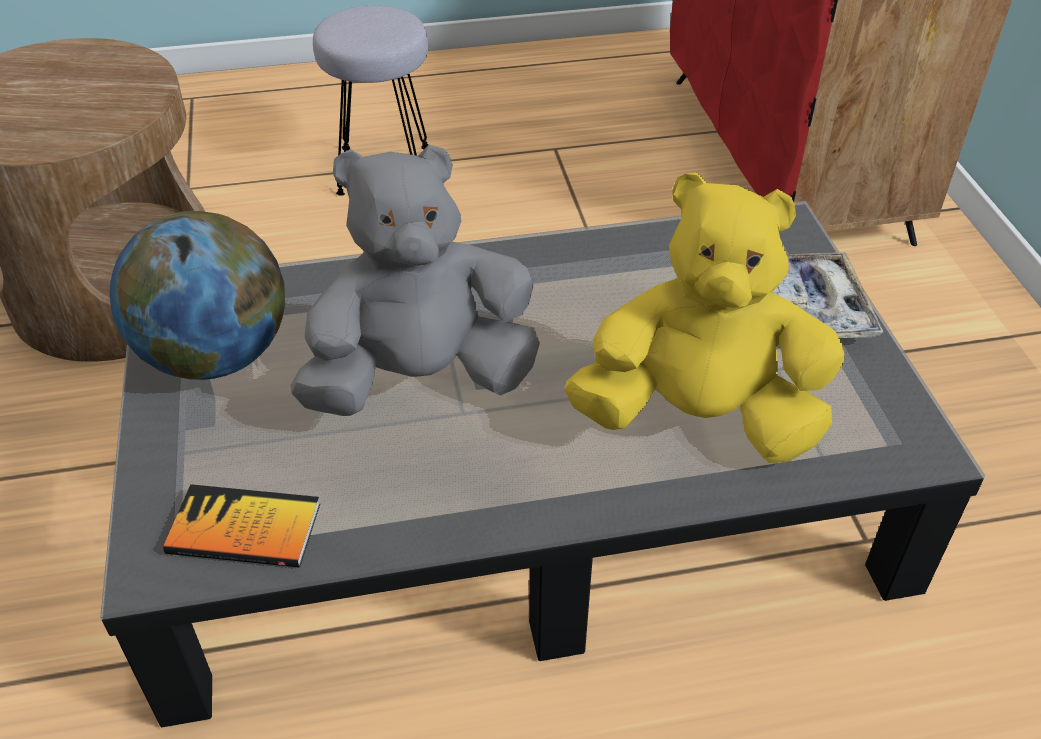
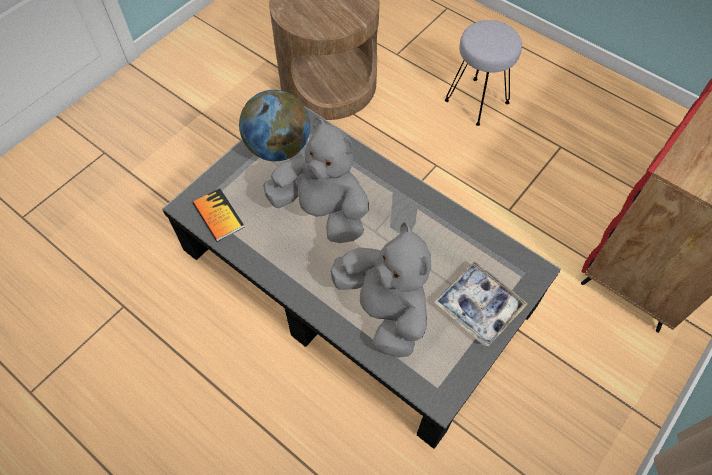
camera: 50 degrees right, 15 degrees up
yellow plush toy [565,172,845,463] -> grey plush toy [330,222,431,358]

